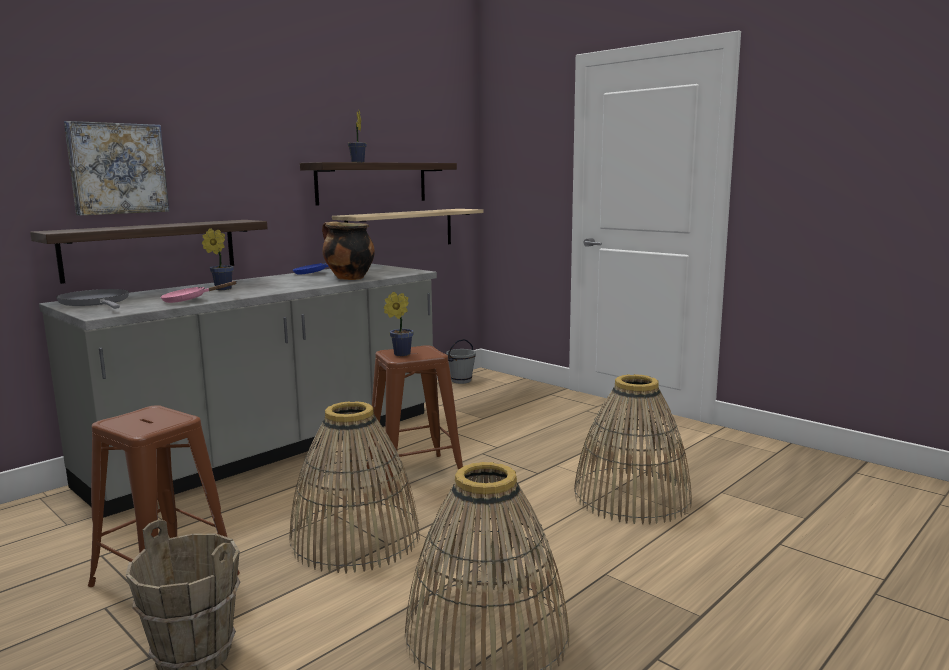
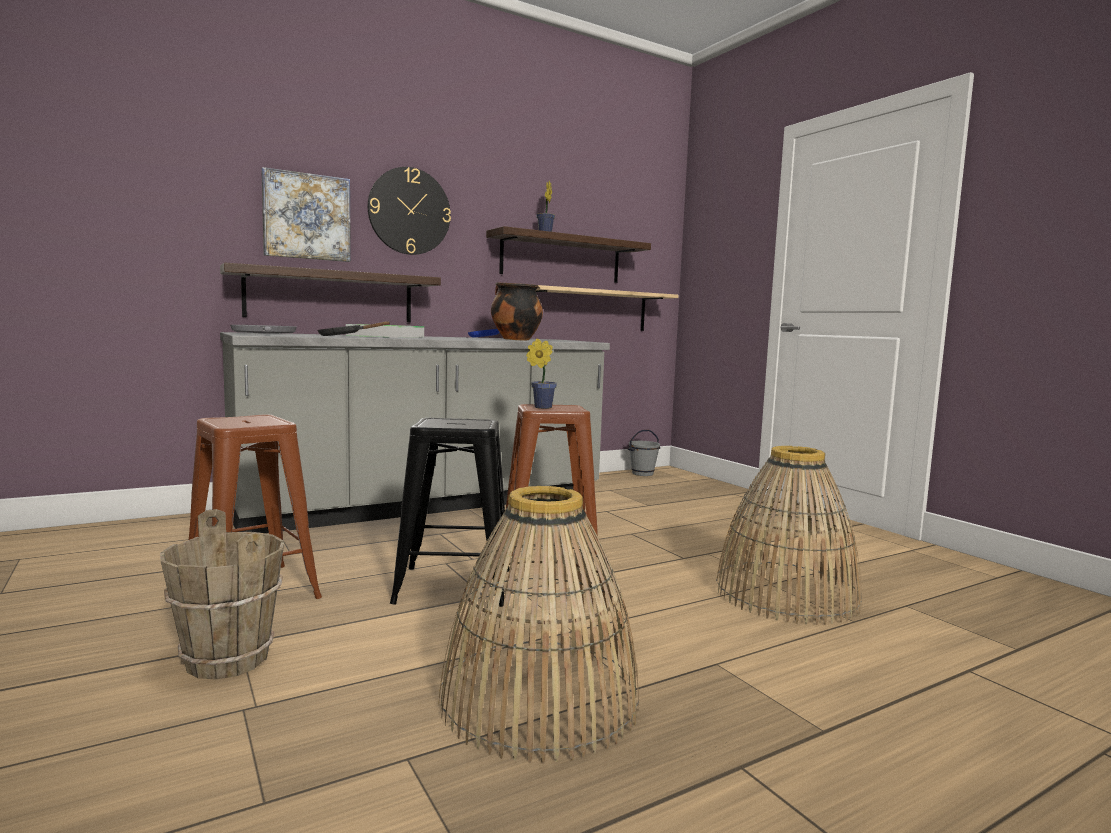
camera: 15 degrees right, 5 degrees down
pink frying pan [161,281,238,303] -> black frying pan [317,321,390,336]
potted plant [202,228,234,290] -> tray [346,324,424,338]
basket [290,401,420,573] -> black stool [390,418,509,607]
none -> wall clock [368,167,451,255]

